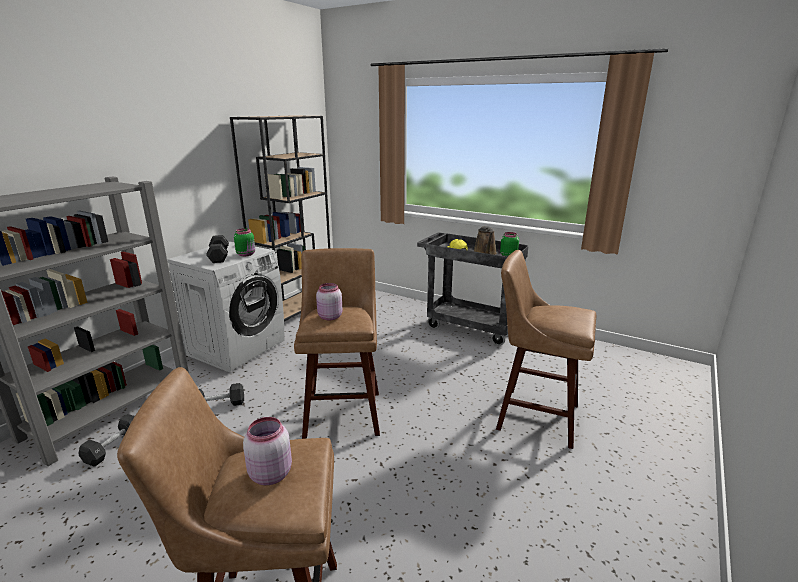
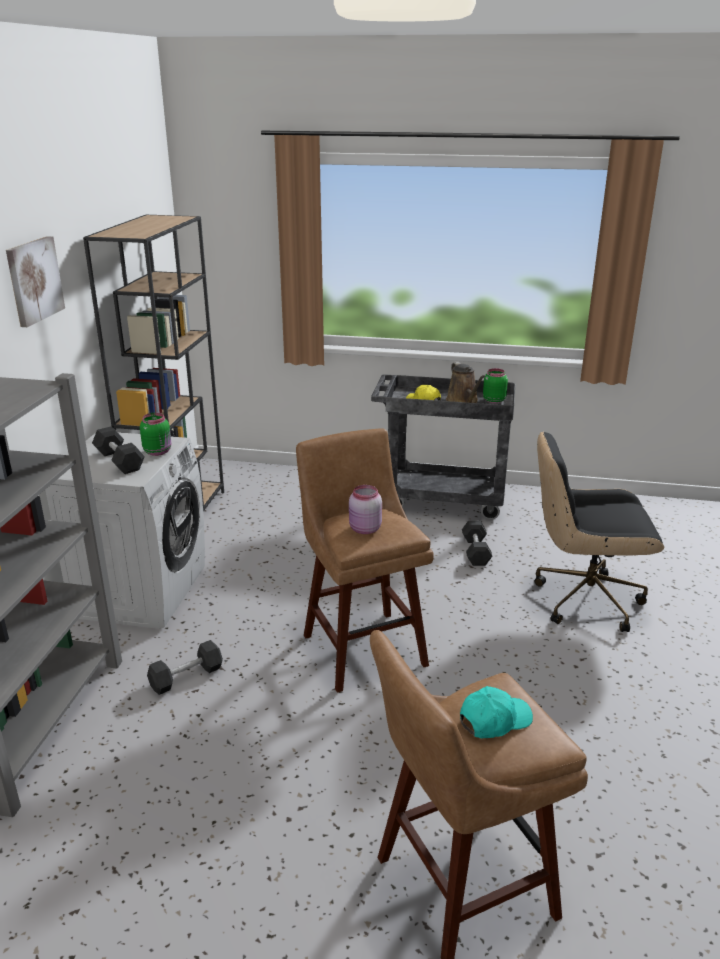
camera: 20 degrees left, 5 degrees up
black dumbbell [78,414,135,467] -> black dumbbell moved to [462,520,493,566]
pink jar [243,417,292,485] -> turquoise cap [460,686,533,738]
brown stool [496,250,596,449] -> black office chair [535,431,664,632]
none -> picture [6,236,65,327]

